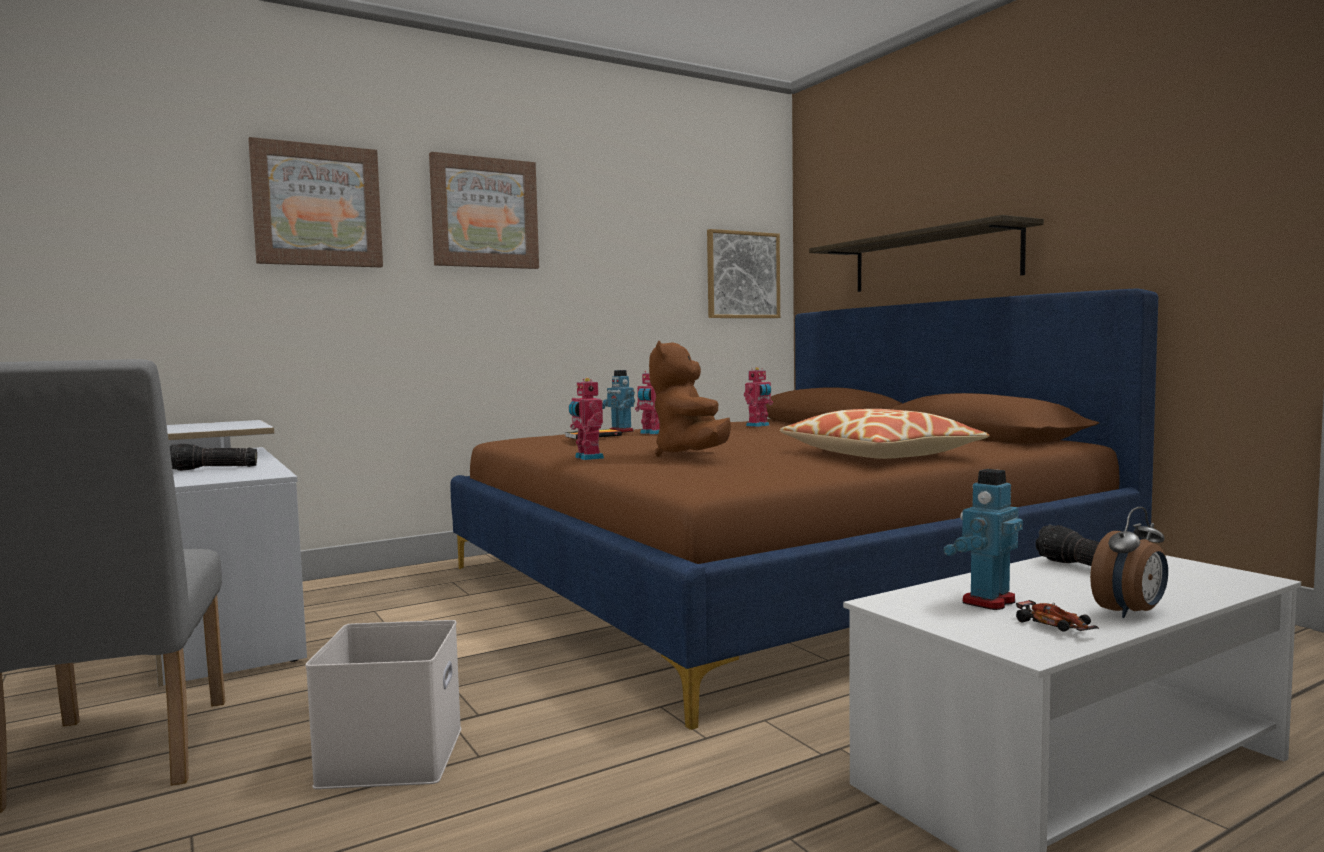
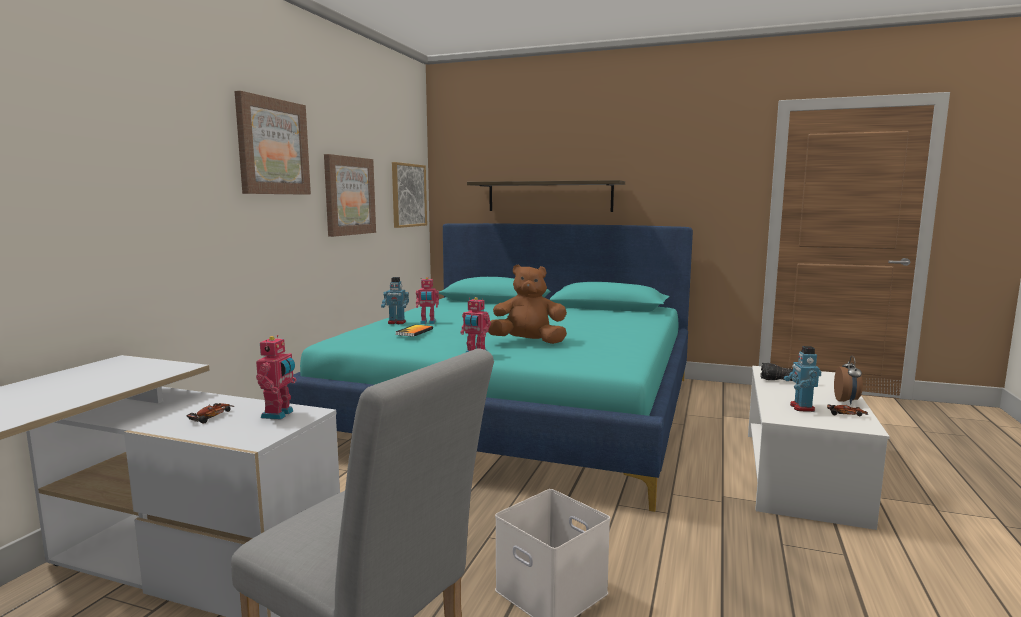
camera: 40 degrees left, 5 degrees up
flashlight [170,443,257,471] -> toy car [186,403,234,424]
picture [248,137,383,267] -> picture moved to [324,154,376,237]
brown bed [450,288,1158,730] -> turquoise bed [287,223,693,512]
brown plush toy [649,341,731,457] -> brown plush toy turned 135 degrees clockwise [488,264,567,344]
toy robot [744,367,773,427] -> toy robot moved to [256,335,297,420]
pillow [779,409,989,459] -> none

